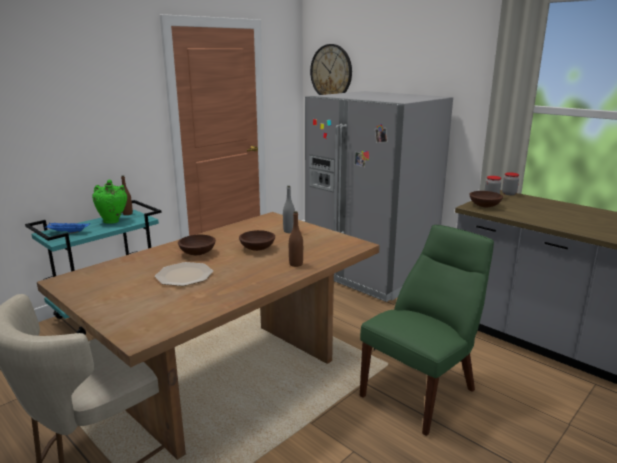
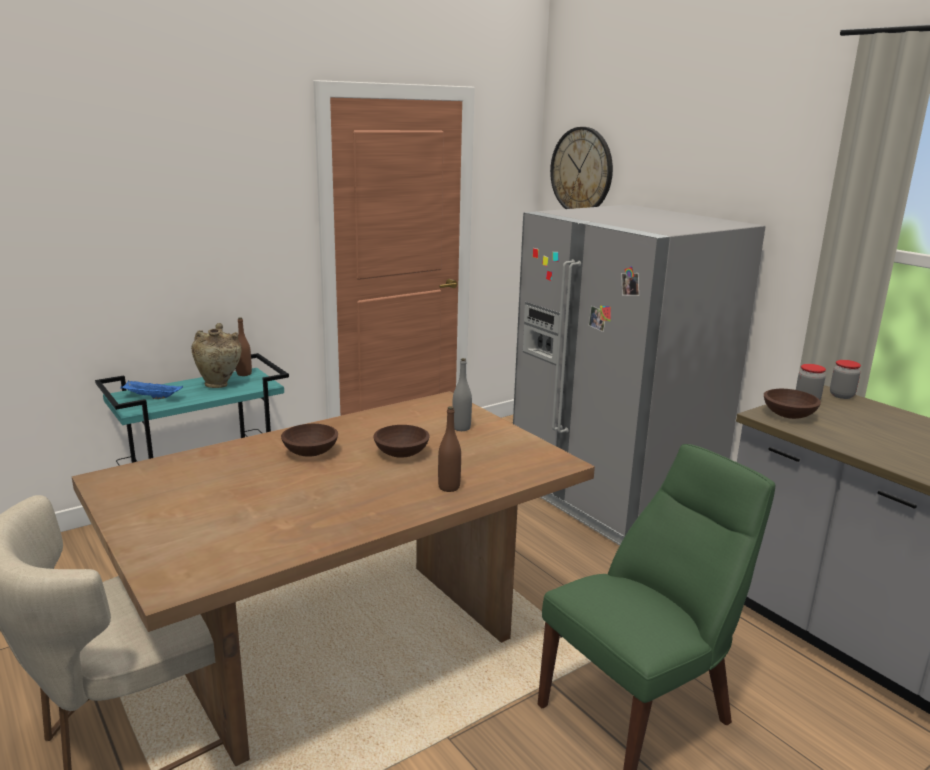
camera: 10 degrees right, 0 degrees up
green vase [92,180,127,224] -> beige vase [191,323,242,388]
plate [155,262,213,286] -> none

